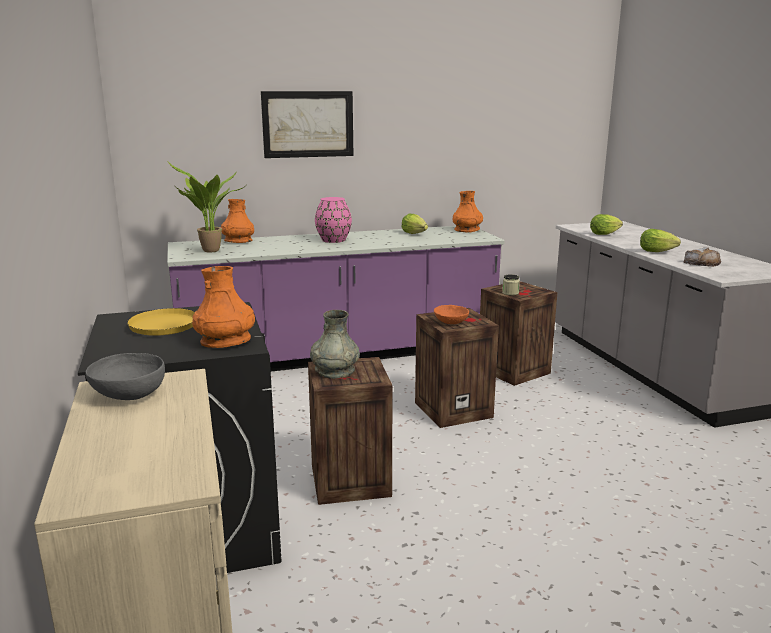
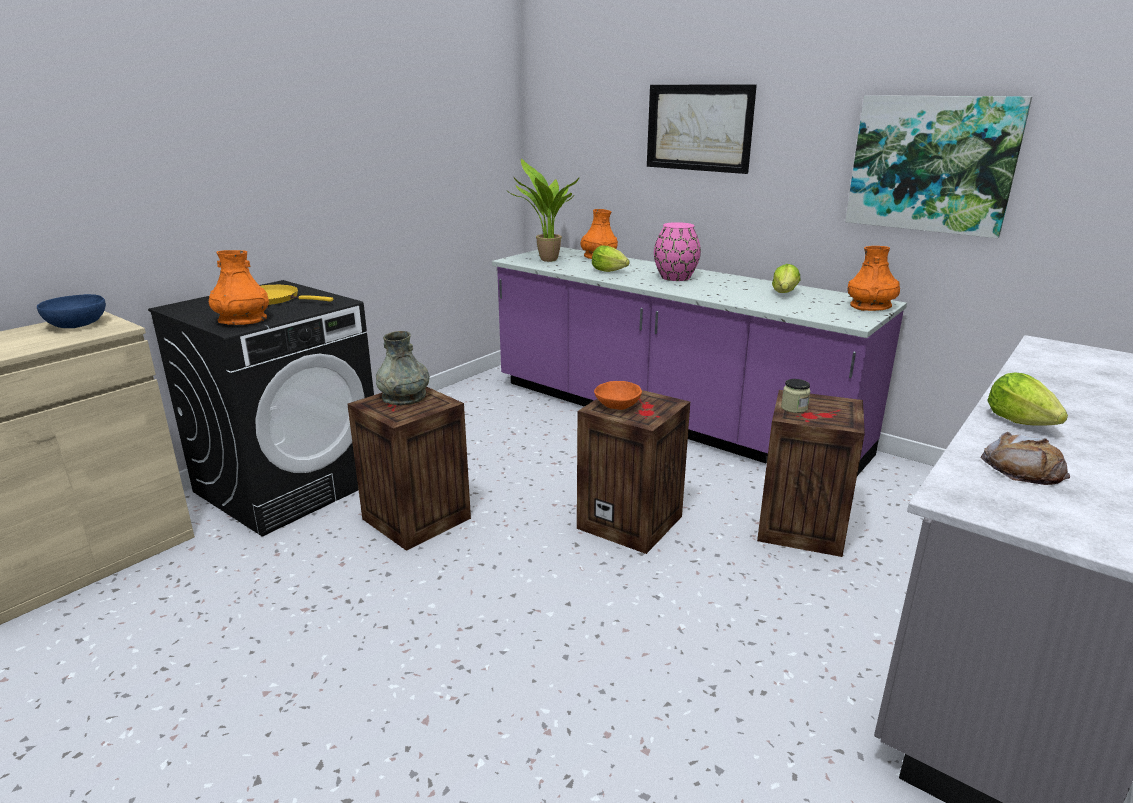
camera: 55 degrees right, 5 degrees up
grey bowl [85,353,165,400] -> blue bowl [37,294,106,328]
lettuce [590,214,623,235] -> lettuce moved to [592,246,630,272]
none -> picture [845,95,1032,238]

